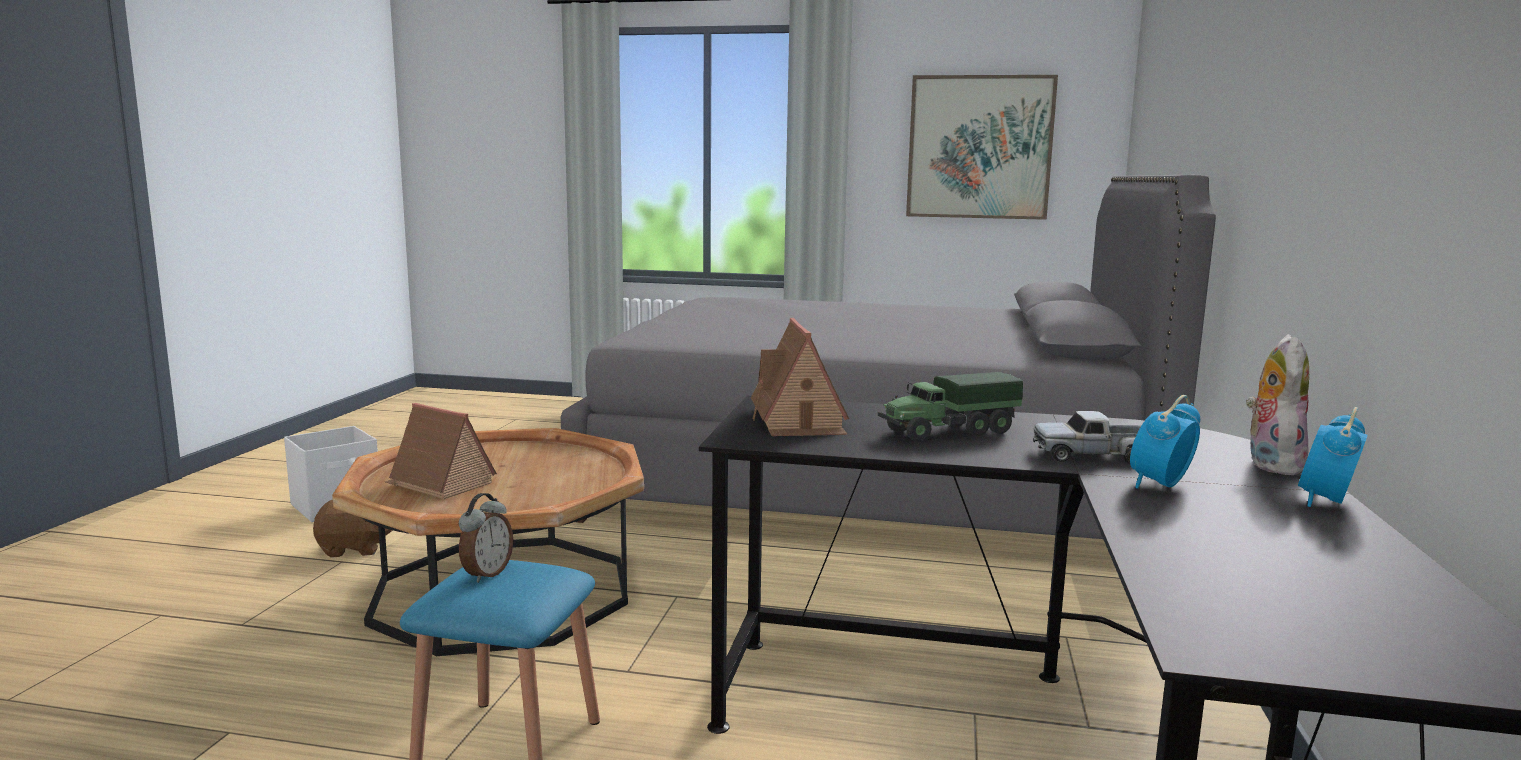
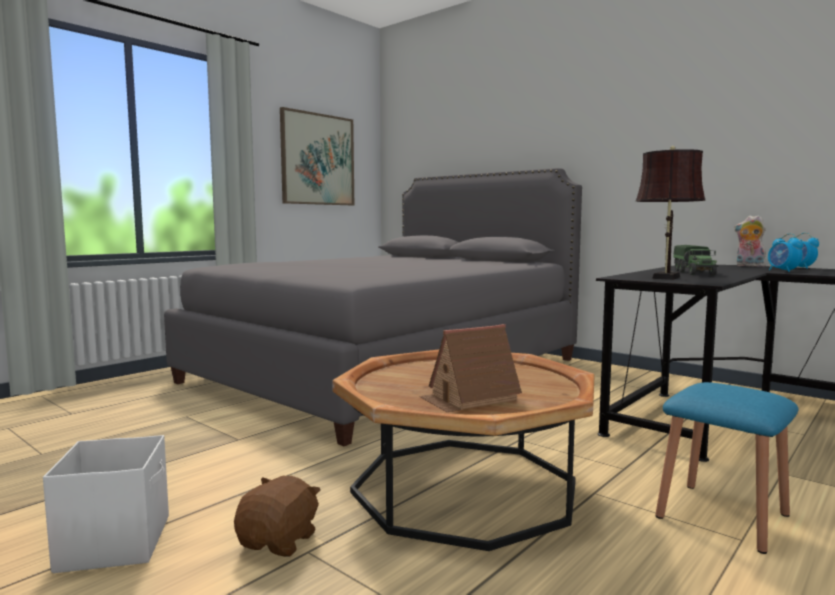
camera: 60 degrees left, 5 degrees down
alarm clock [459,493,513,583] -> none
toy house [751,318,849,436] -> brown table lamp [636,146,705,280]
toy truck [1033,411,1142,463] -> none

